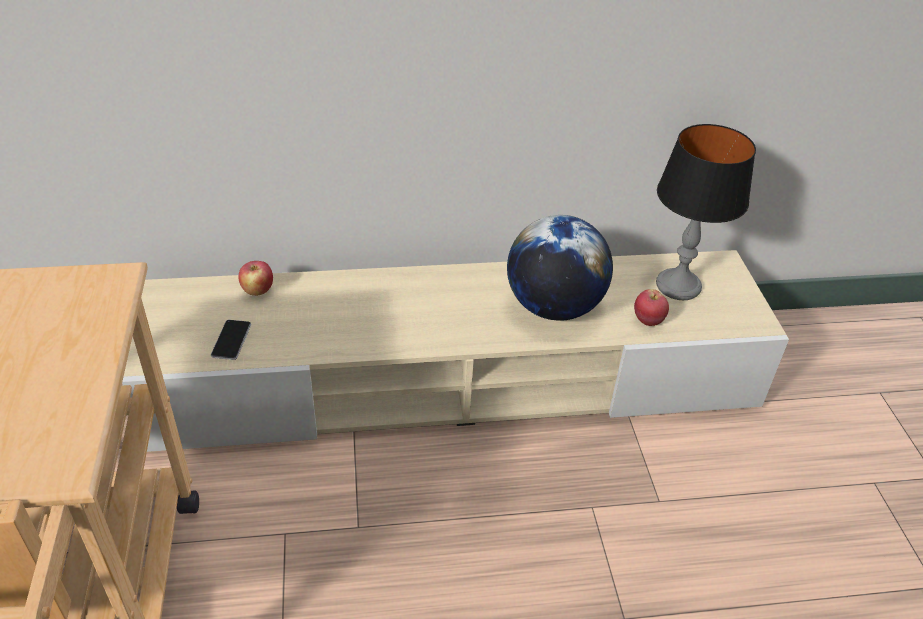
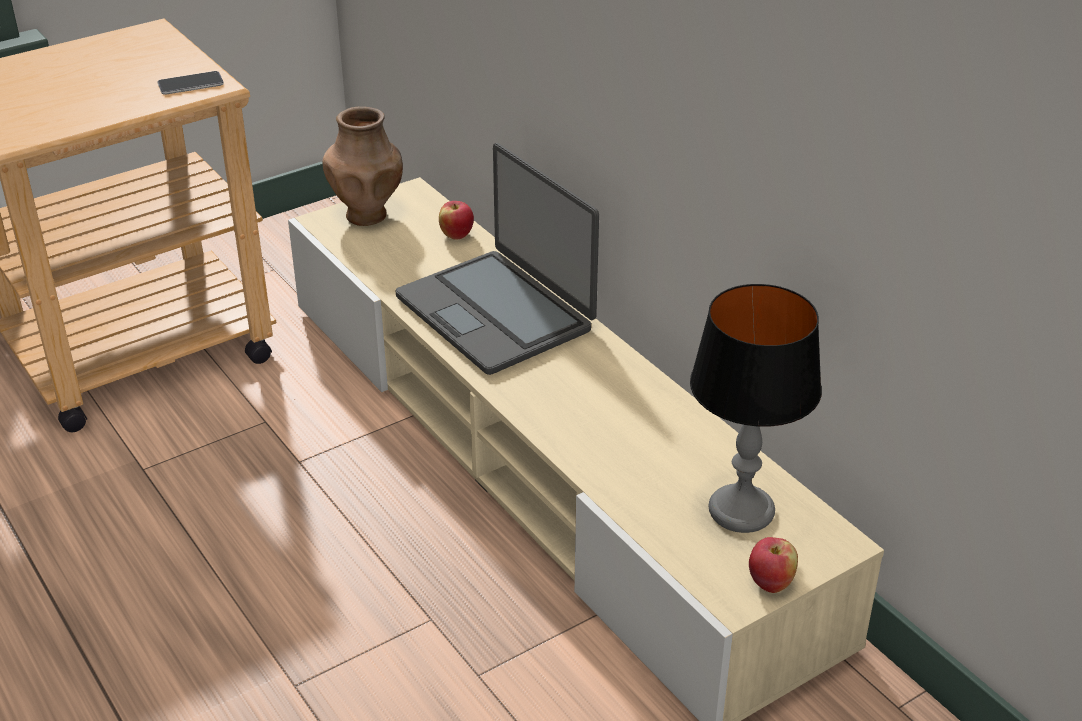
camera: 65 degrees right, 5 degrees down
phone [211,320,251,360] -> phone moved to [157,71,224,95]
globe [507,215,613,321] -> none
apple [634,289,669,326] -> apple moved to [749,537,798,593]
none -> brown vase [323,106,403,226]
none -> laptop [395,143,599,375]

